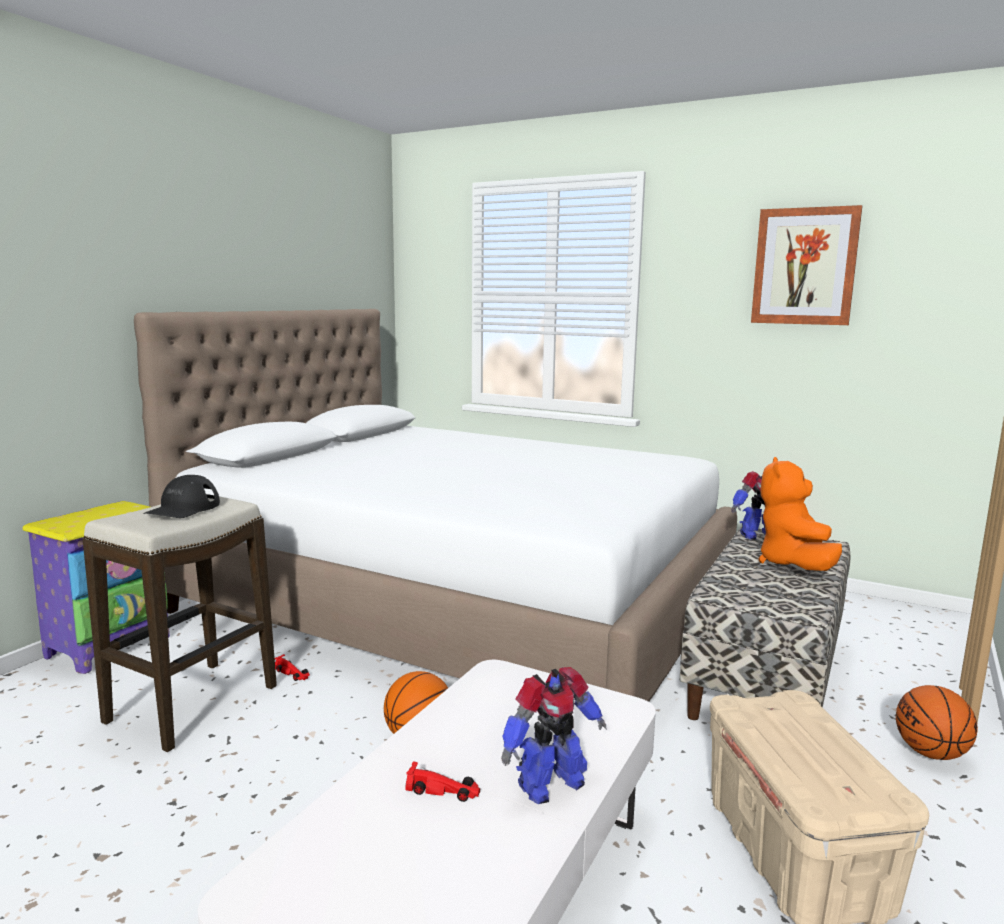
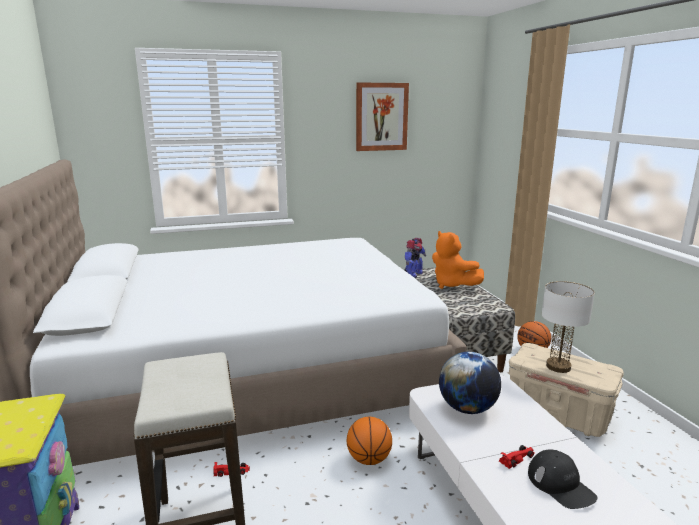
camera: 45 degrees left, 5 degrees up
black cap [143,475,220,518] -> black cap moved to [528,450,598,509]
toy robot [501,667,607,804] -> none
none -> globe [439,352,501,414]
none -> table lamp [542,281,595,373]

